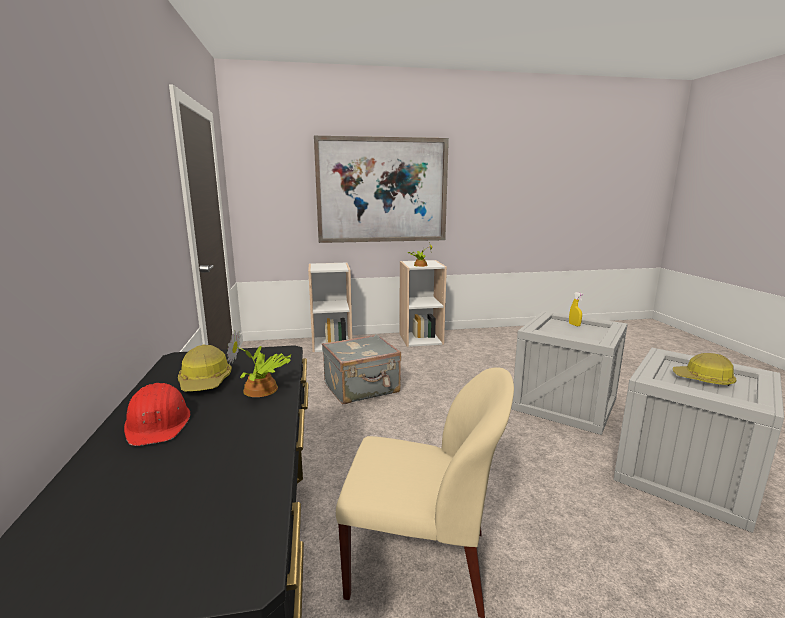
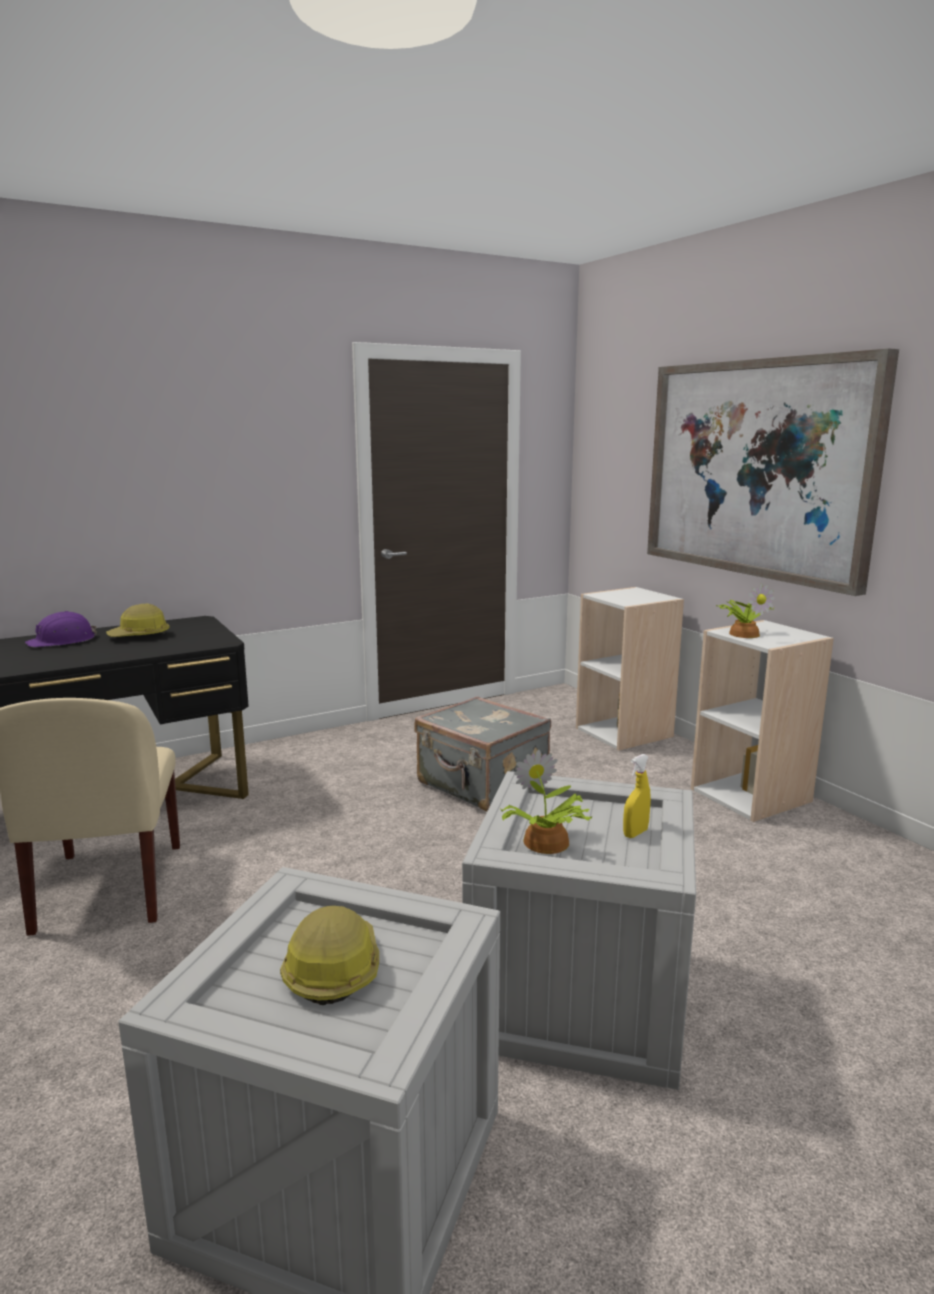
camera: 70 degrees right, 0 degrees up
red hard hat [124,383,190,446] -> purple hard hat [25,611,97,647]
potted plant [227,331,291,397] -> potted plant moved to [500,750,593,854]

